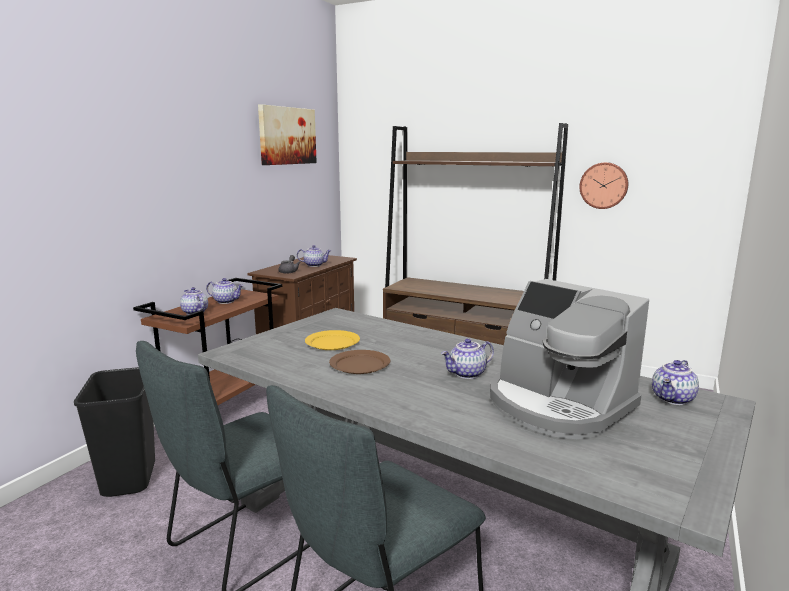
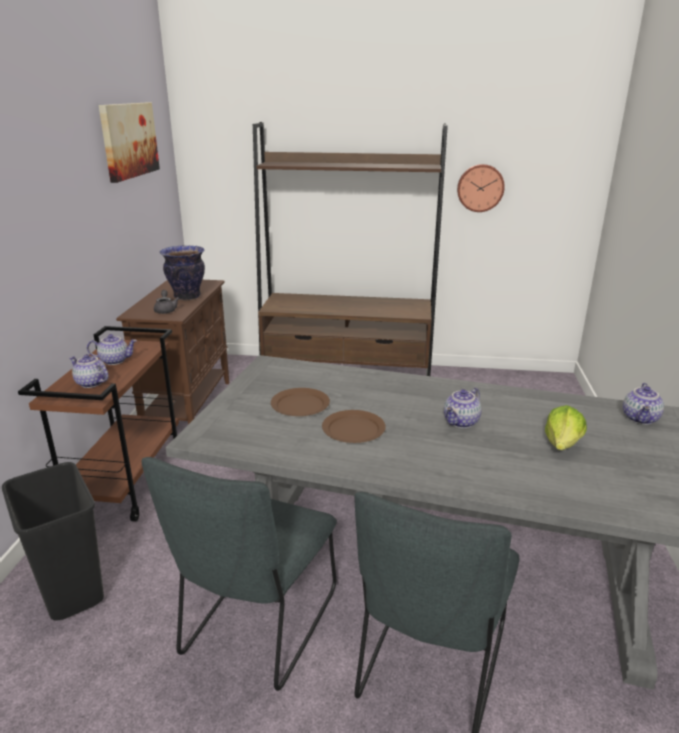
camera: 20 degrees left, 10 degrees up
teapot [297,245,331,267] -> vase [160,246,205,300]
yellow plate [305,330,360,350] -> brown plate [271,388,330,416]
coffee machine [490,279,649,439] -> lettuce [545,405,587,450]

